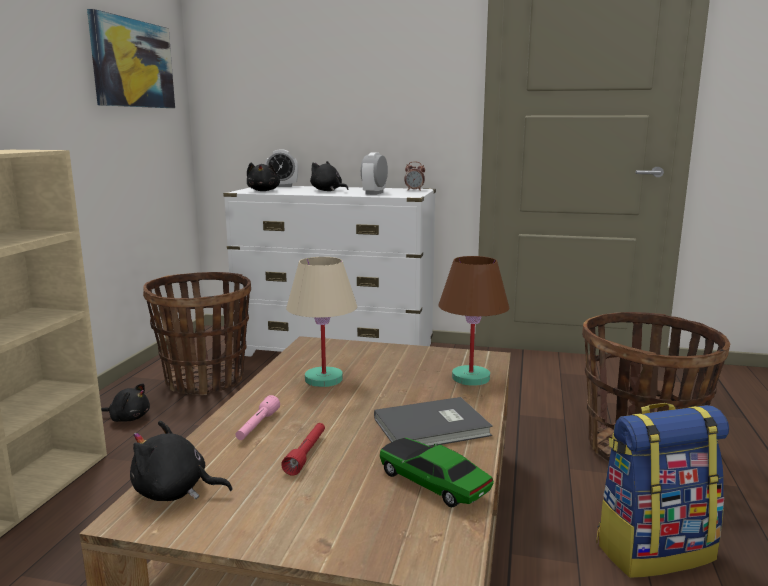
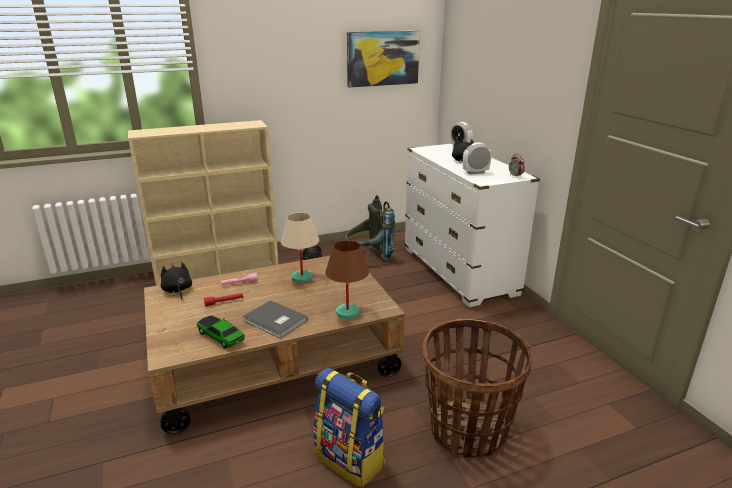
camera: 55 degrees right, 10 degrees up
basket [143,272,251,395] -> grey backpack [345,195,395,261]
black plush toy [247,163,280,191] -> none
toy car [380,438,494,507] -> toy car turned 60 degrees counterclockwise [197,315,245,348]

